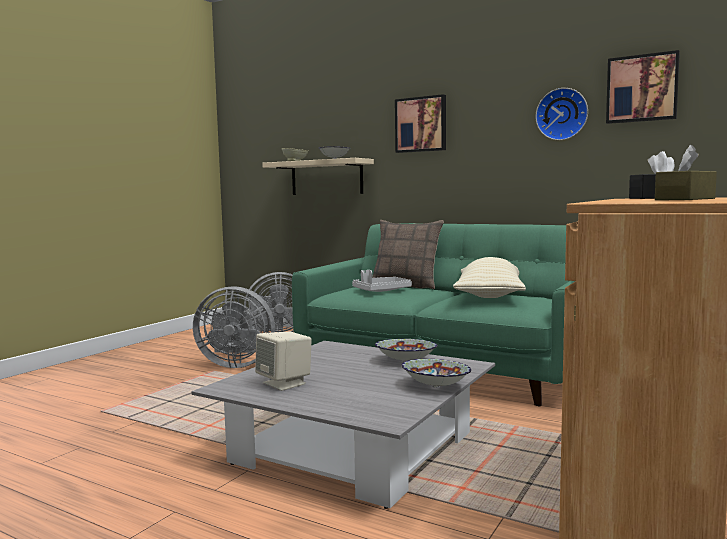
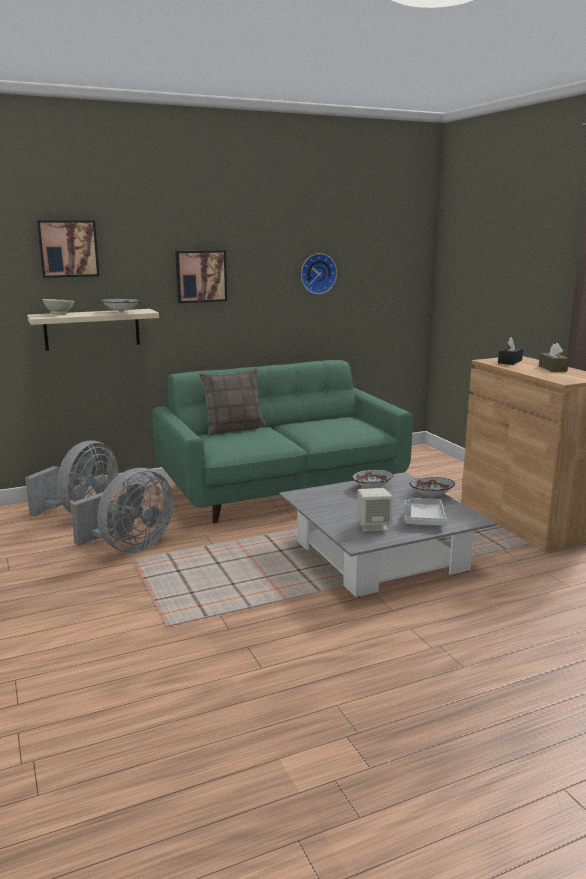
camera: 55 degrees left, 10 degrees up
grey tray [352,270,412,292] -> grey tray moved to [404,498,447,525]
beige pillow [453,257,526,298] -> none
picture [606,50,680,124] -> picture moved to [37,220,99,278]

